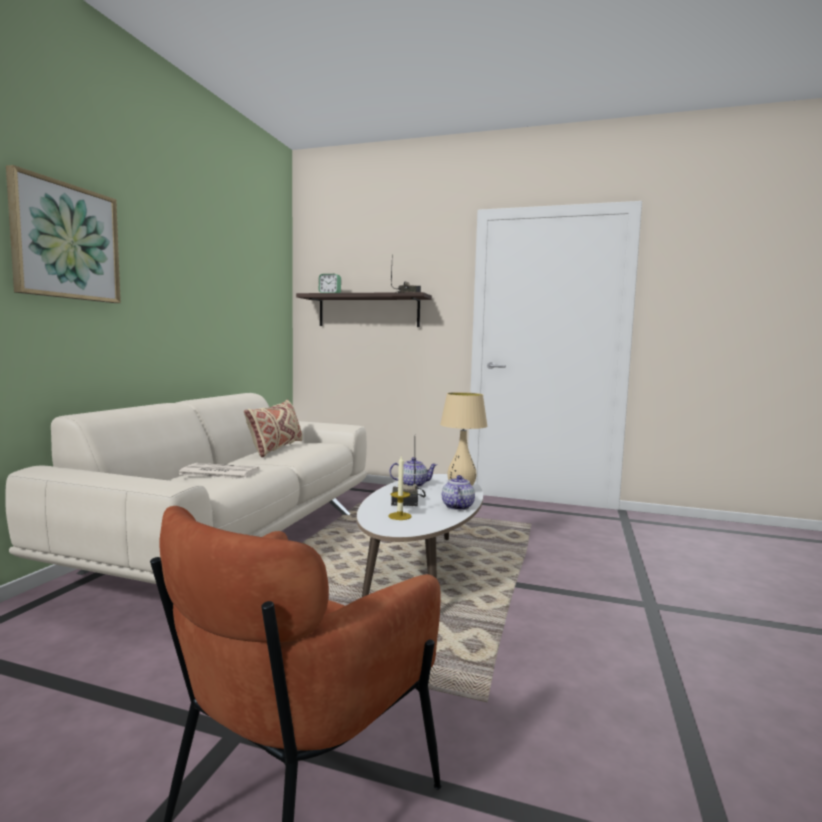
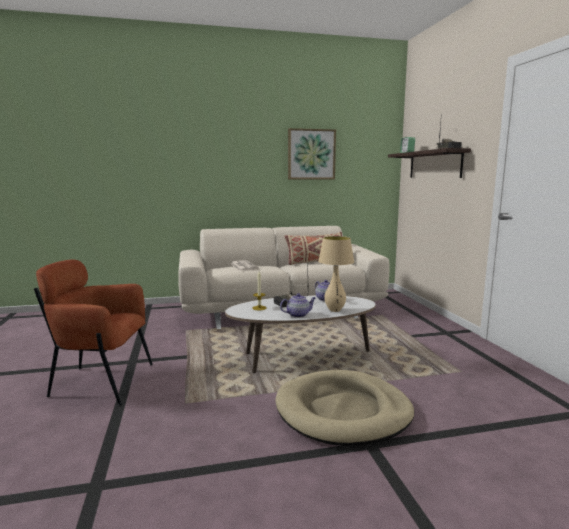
camera: 60 degrees right, 5 degrees up
picture [6,165,121,303] -> picture moved to [288,128,336,179]
none -> beige dog bed [275,370,414,446]

